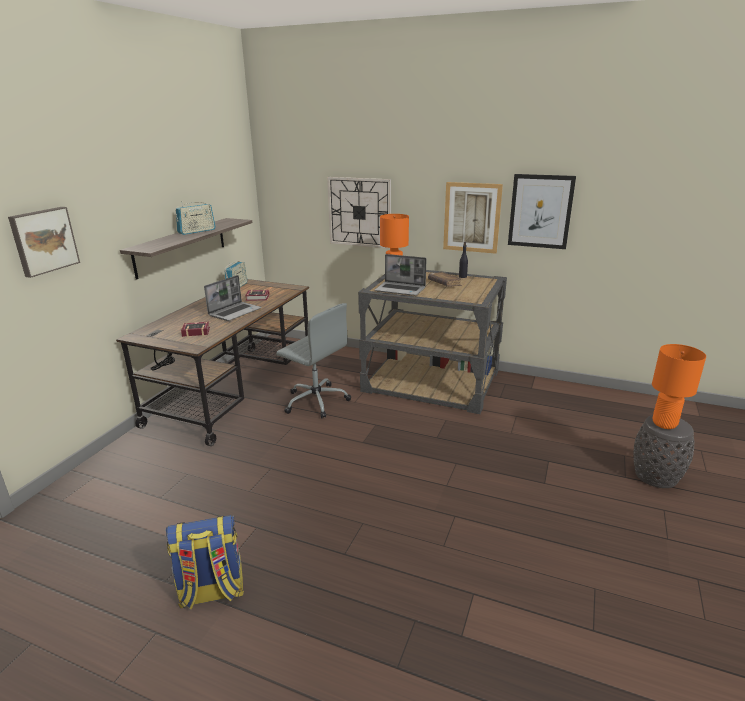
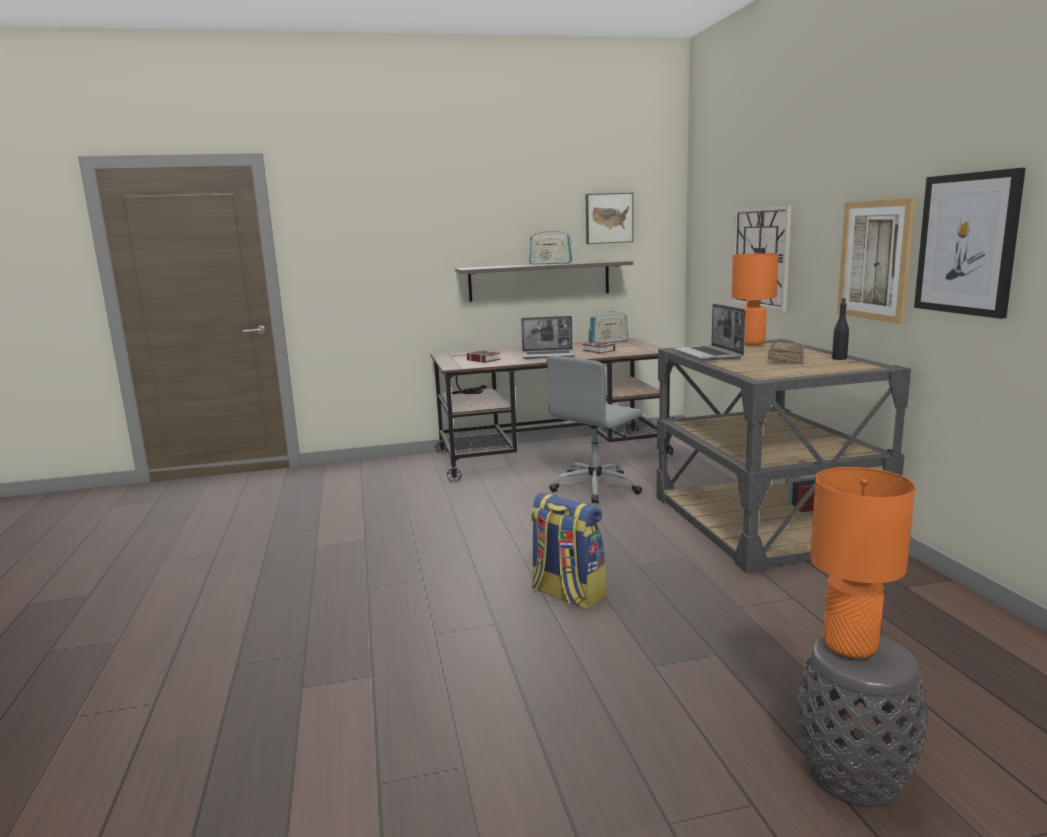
camera: 55 degrees right, 10 degrees down
picture [8,207,80,278] -> picture moved to [586,193,634,244]
backpack [166,515,244,609] -> backpack moved to [531,493,606,609]
grey office chair [276,303,351,418] -> grey office chair turned 45 degrees clockwise [547,356,643,504]

